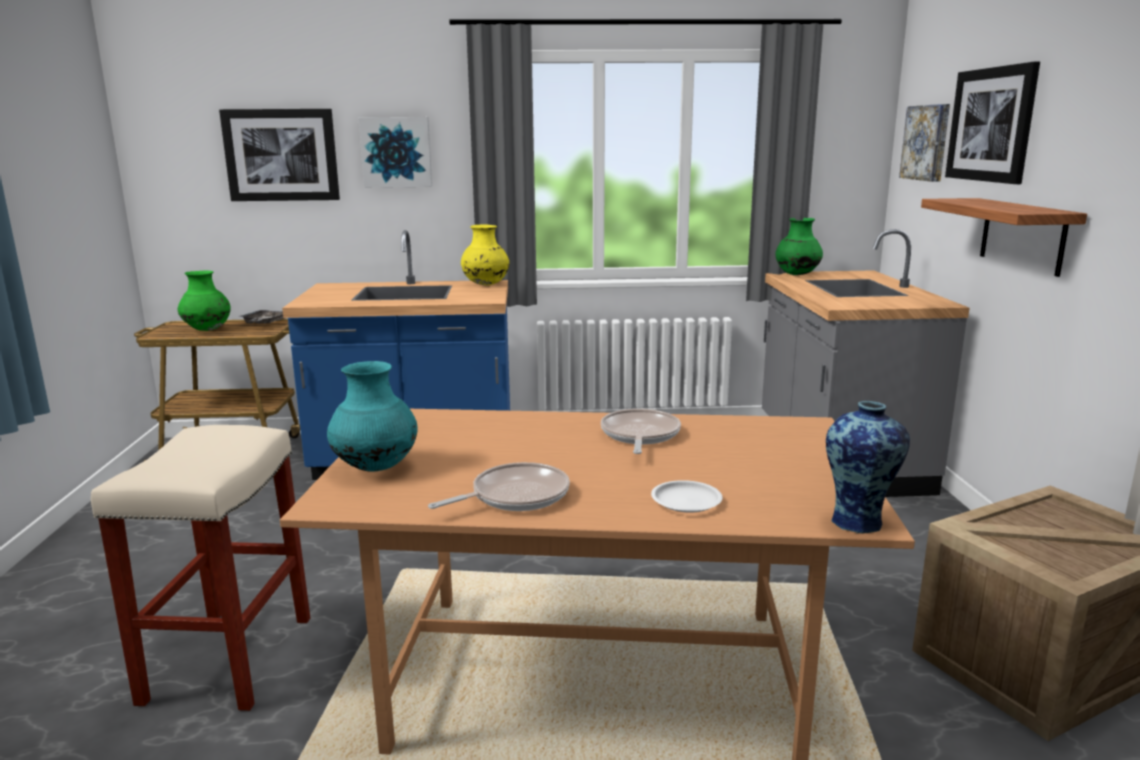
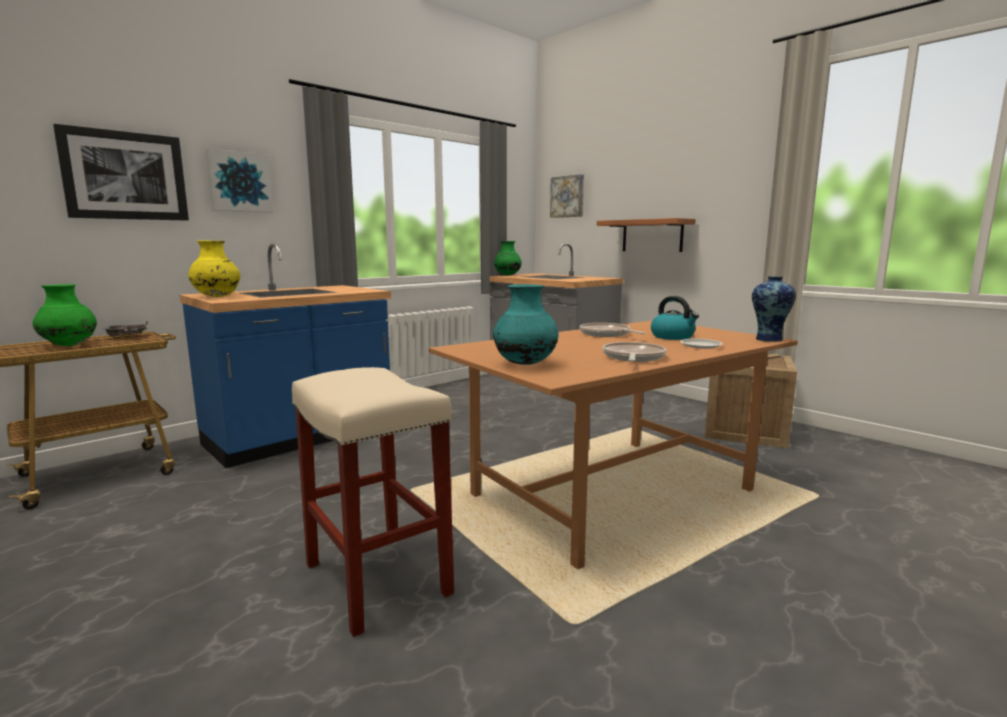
camera: 40 degrees left, 5 degrees down
yellow vase [461,224,509,285] -> yellow vase moved to [188,240,240,297]
picture [945,61,1040,184] -> none
none -> kettle [651,296,699,340]

